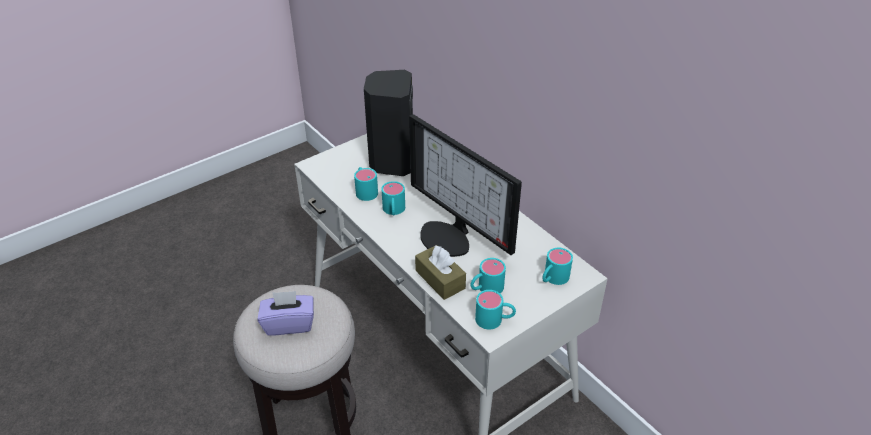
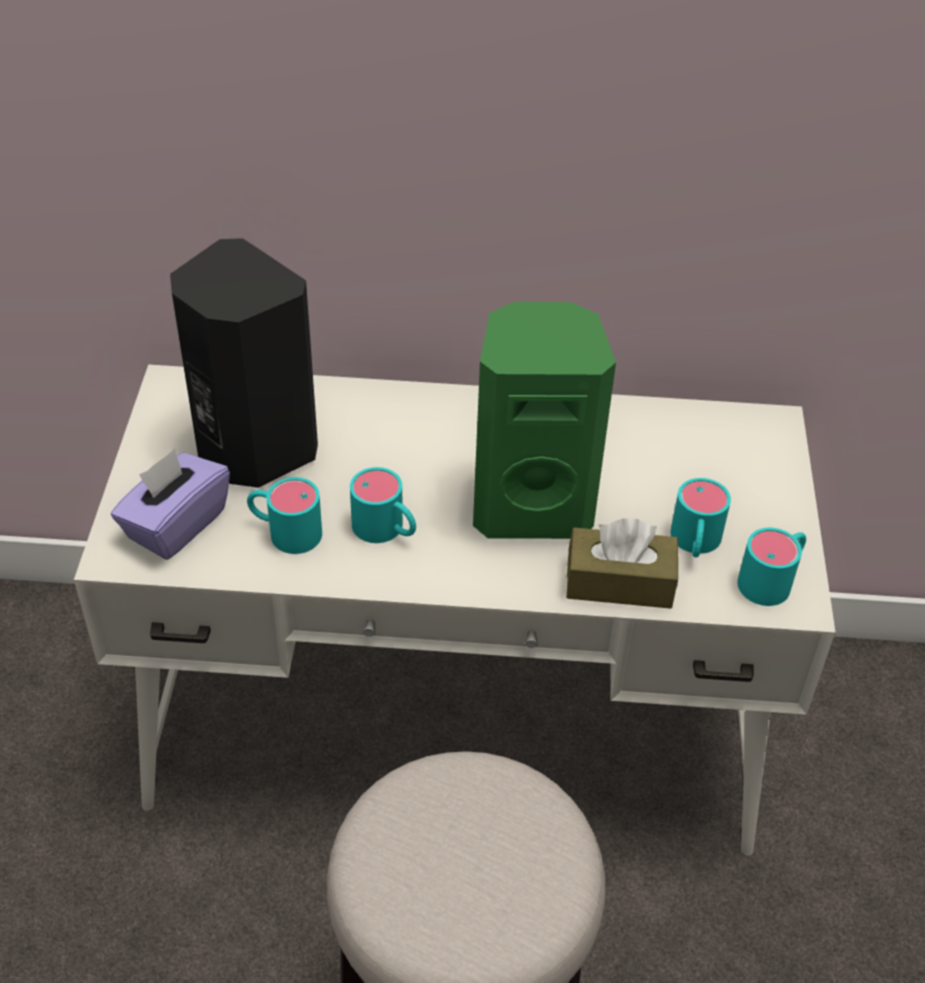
camera: 50 degrees left, 5 degrees up
purple tissue box [258,291,314,336] -> purple tissue box moved to [111,449,230,560]
monitor [409,114,522,257] -> green speaker [473,302,616,539]
turquoise mug [542,248,573,285] -> none

